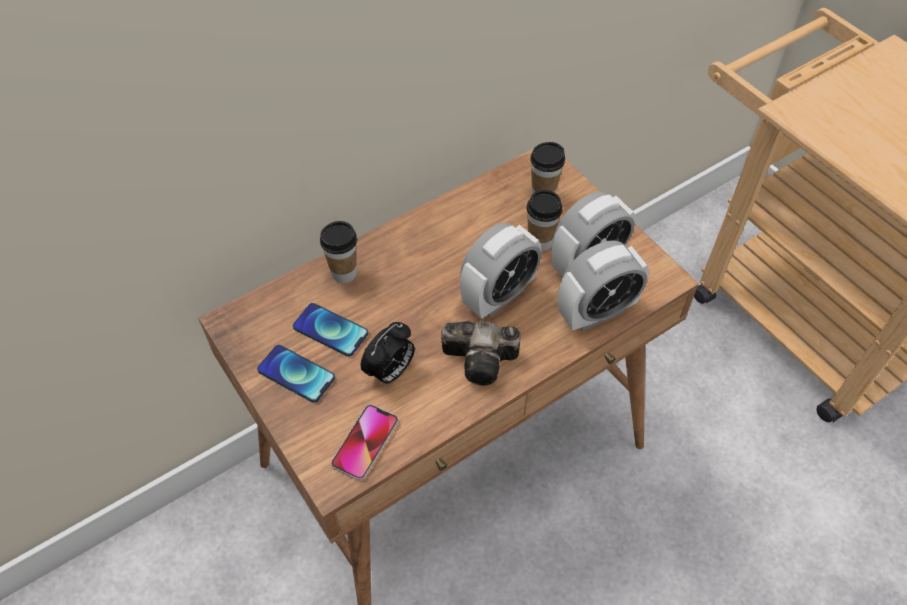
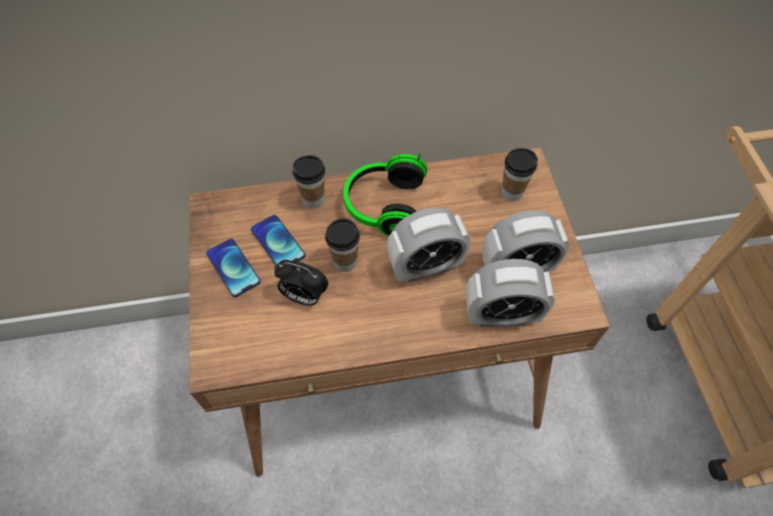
camera: 25 degrees right, 5 degrees up
phone [331,405,398,481] -> none
alarm clock [361,322,415,386] -> alarm clock turned 45 degrees clockwise [274,260,329,306]
camera [441,321,521,386] -> none
cup [527,190,563,252] -> cup moved to [325,218,360,272]
none -> headphones [343,152,427,236]

